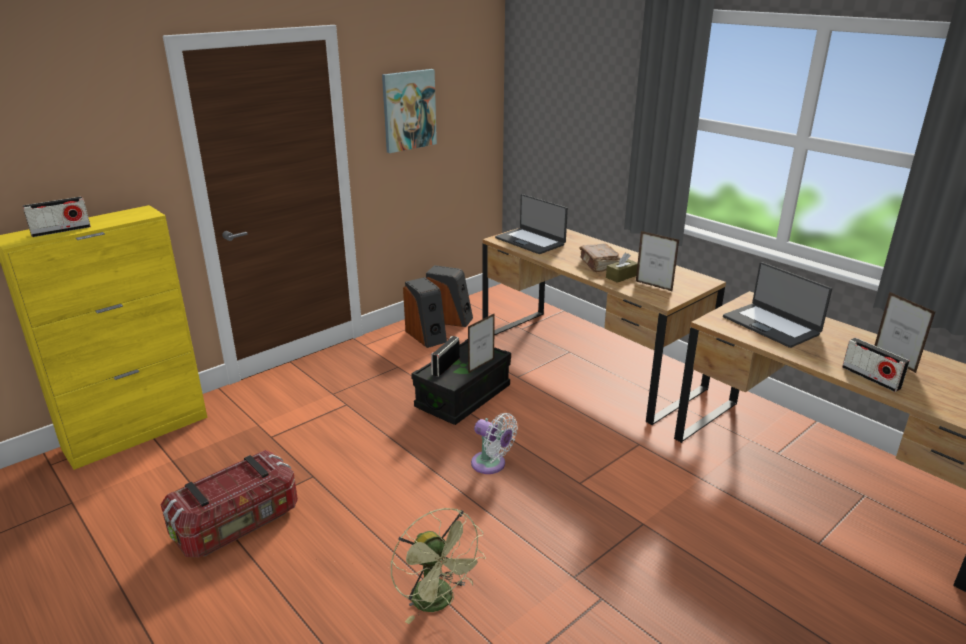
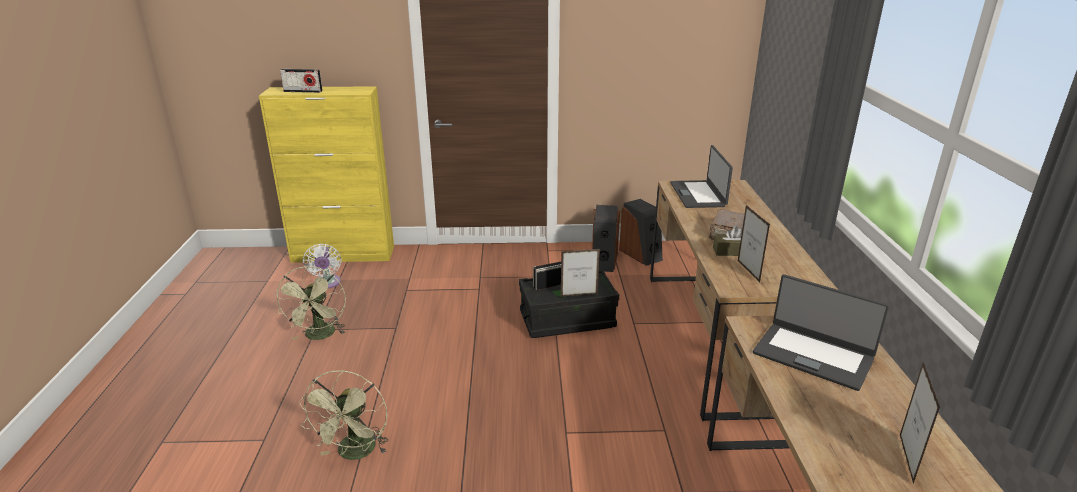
camera: 40 degrees right, 0 degrees up
storage box [161,450,298,557] -> green fan [274,266,346,340]
picture [382,69,437,153] -> none
white fan [471,413,517,474] -> white fan moved to [303,244,341,289]
laptop [723,262,832,348] -> laptop turned 60 degrees counterclockwise [753,274,889,391]
radio [842,338,910,392] -> none

